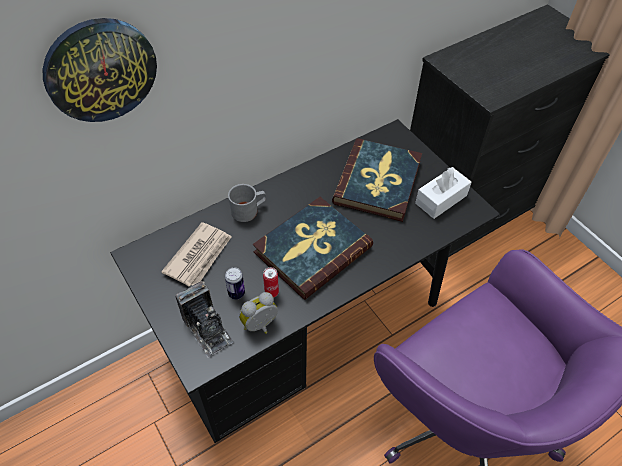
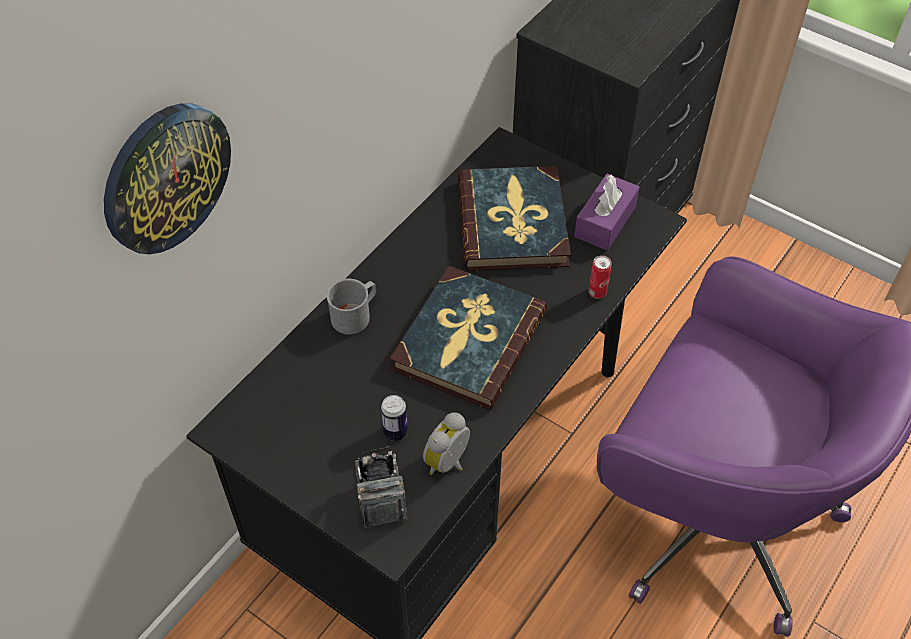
camera: 20 degrees left, 0 degrees up
newspaper [161,222,232,287] -> none
camera [176,281,233,358] -> camera turned 135 degrees counterclockwise [355,446,407,528]
can [263,267,279,298] -> can moved to [588,255,612,299]
white tissue box [415,167,472,219] -> purple tissue box [574,174,640,250]

